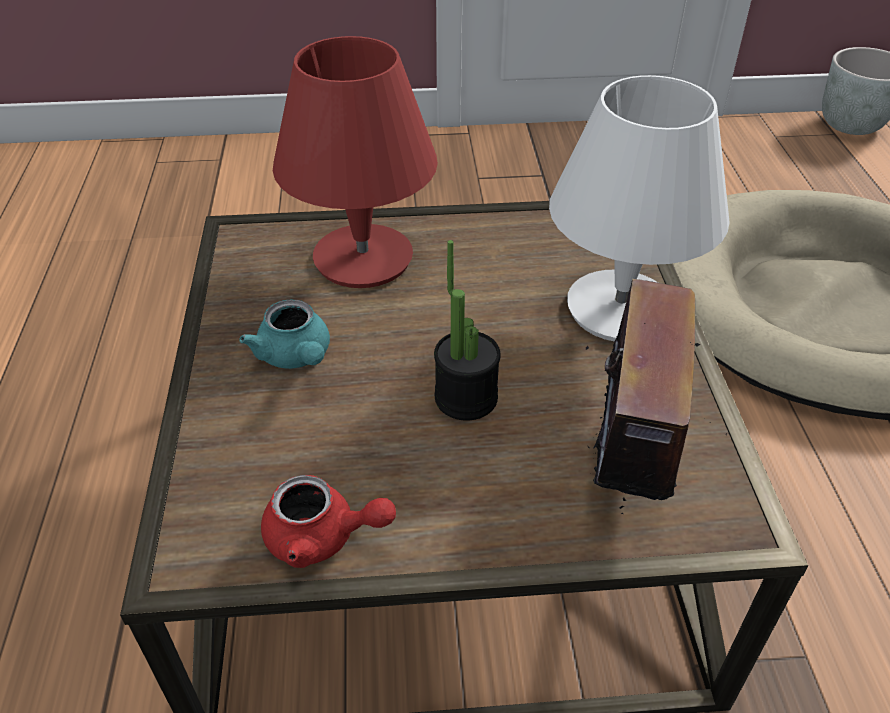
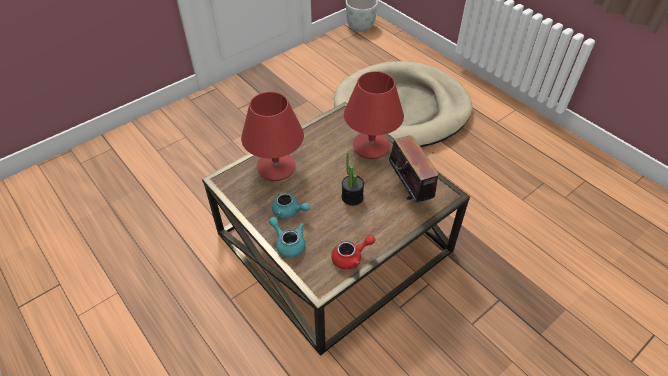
camera: 35 degrees left, 5 degrees up
white table lamp [549,75,730,342] -> red table lamp [344,71,404,159]
none -> turquoise teapot [269,217,305,258]

